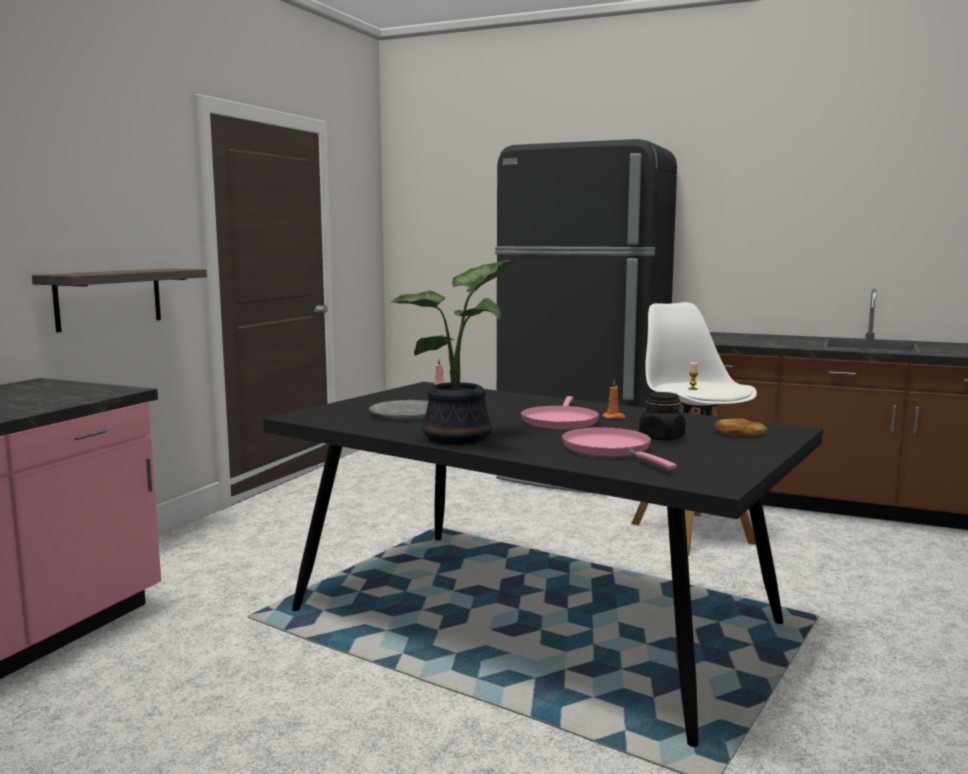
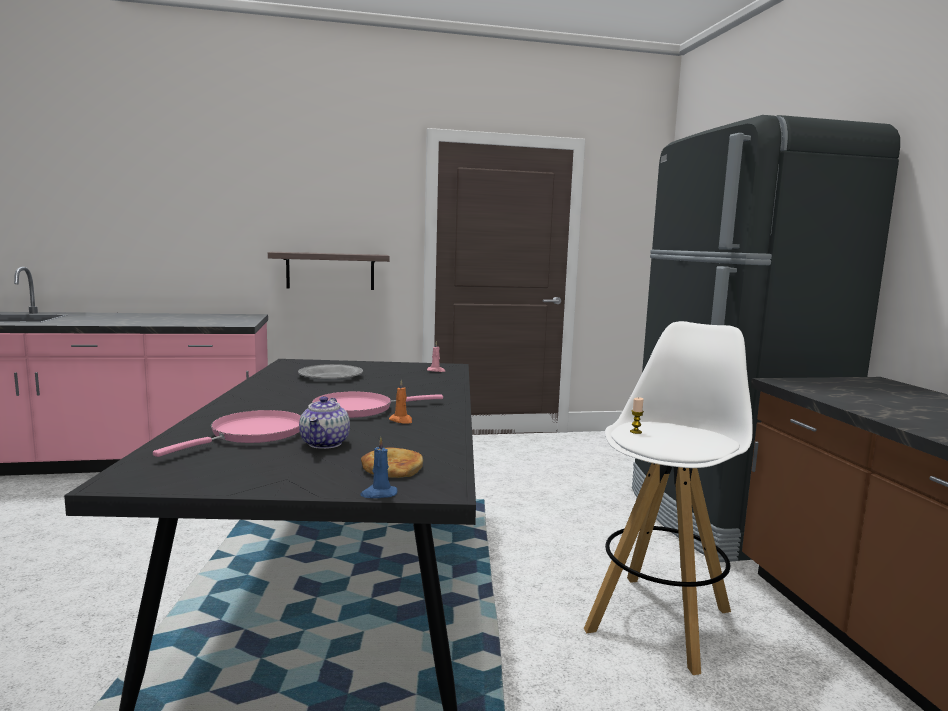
camera: 55 degrees right, 0 degrees up
potted plant [391,259,515,445] -> none
black jar [639,392,686,440] -> teapot [299,396,350,449]
none -> blue candle [360,437,398,498]

